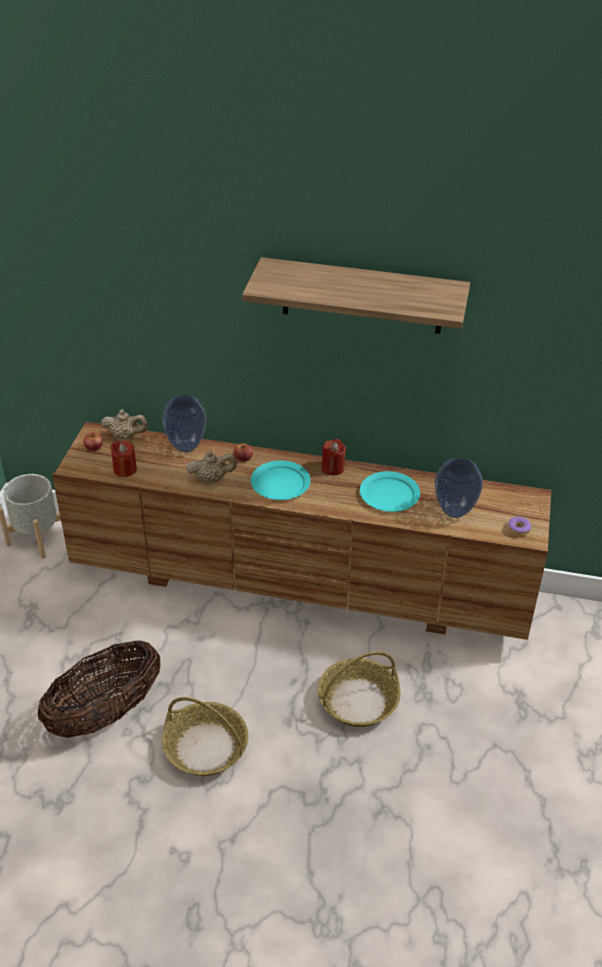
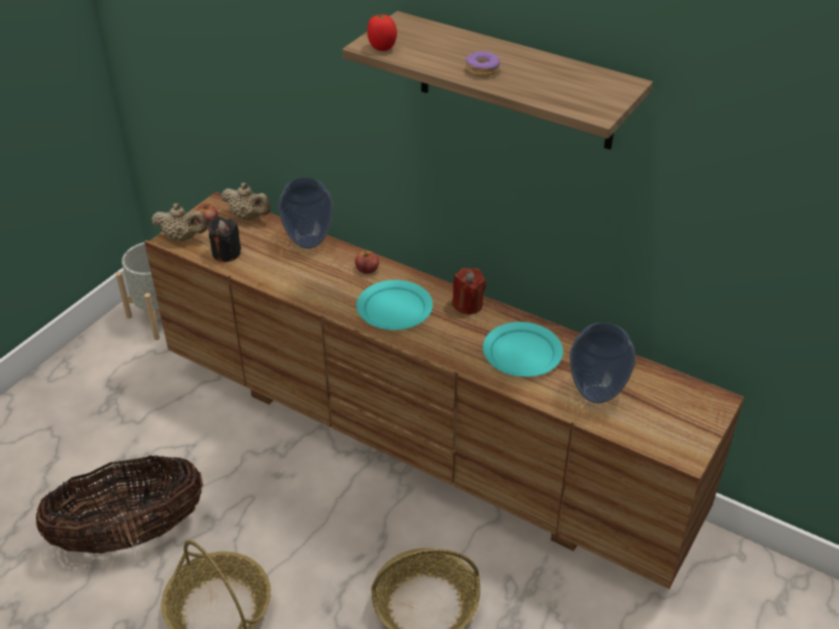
camera: 20 degrees right, 0 degrees up
red candle [110,441,137,477] -> black candle [208,216,241,262]
beige teapot [186,451,237,482] -> beige teapot moved to [151,203,208,241]
donut [508,516,531,536] -> donut moved to [466,51,501,77]
none -> tomato [367,15,397,51]

